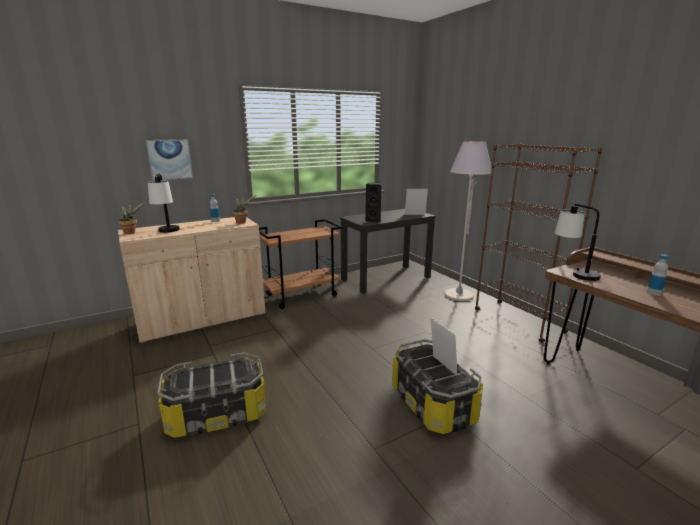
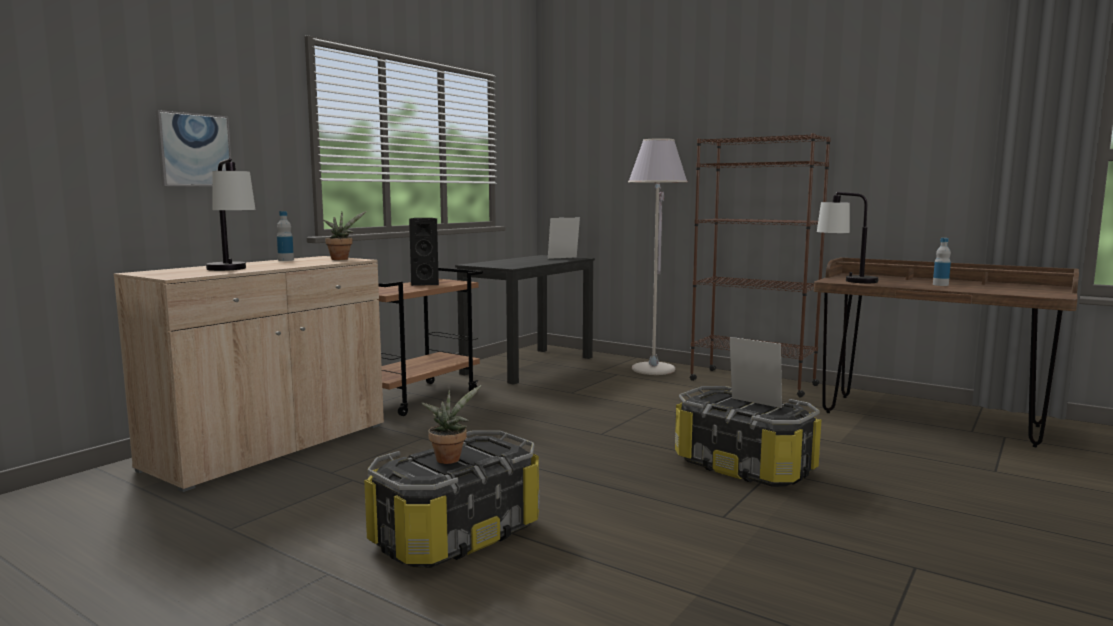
camera: 25 degrees left, 10 degrees down
potted plant [118,202,145,234] -> potted plant moved to [421,385,482,464]
black speaker [365,182,382,222] -> black speaker moved to [409,218,439,286]

